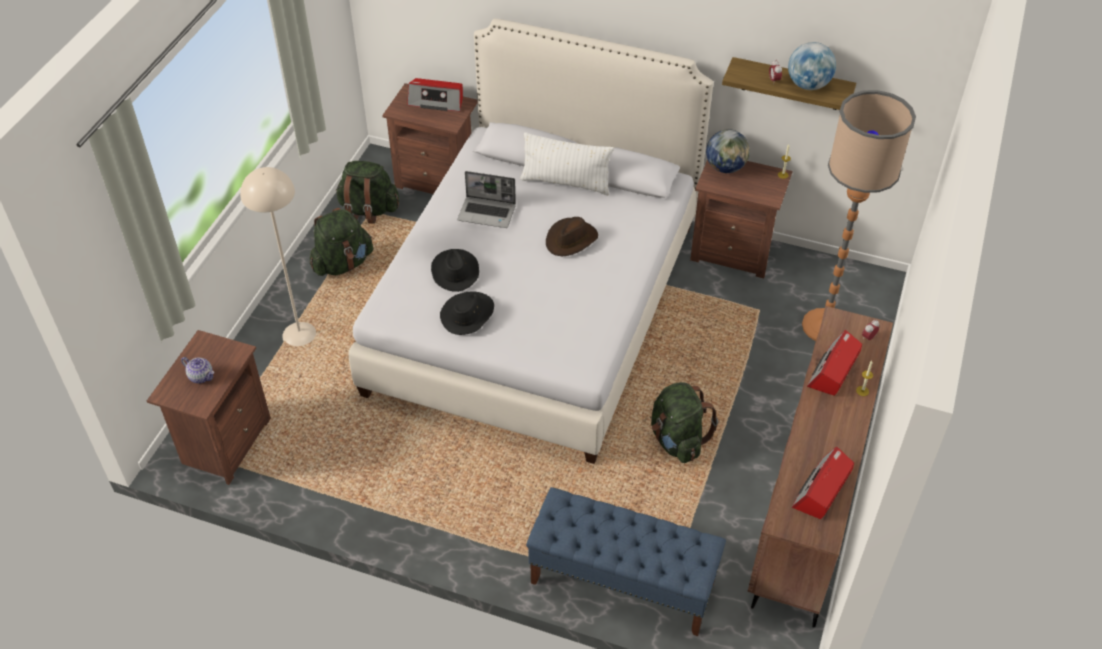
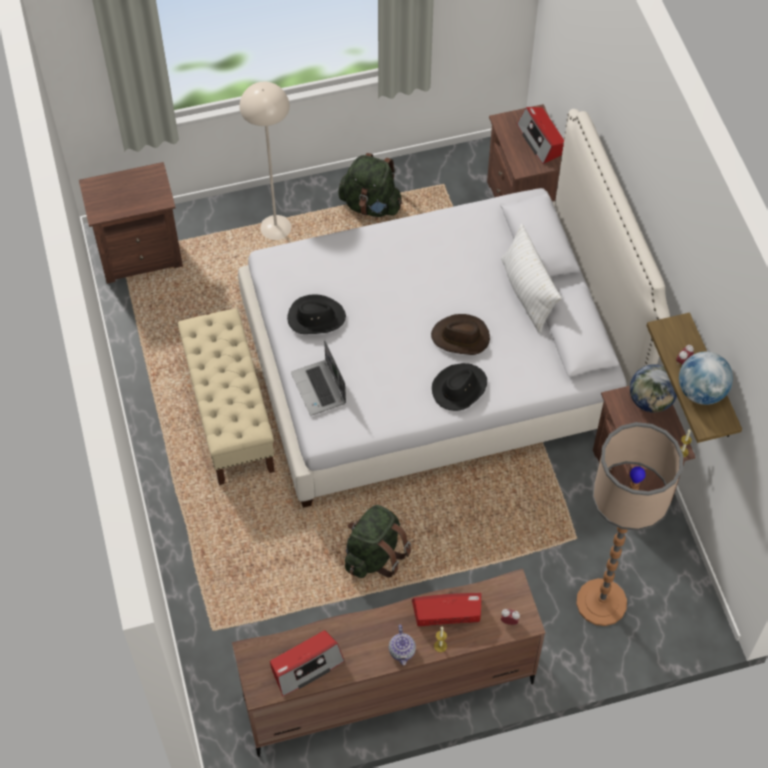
camera: 55 degrees right, 10 degrees up
teapot [181,357,214,383] -> teapot moved to [389,624,416,665]
green backpack [335,161,399,224] -> none
black hat [431,249,479,292] -> black hat moved to [432,363,487,411]
laptop [458,171,516,228] -> laptop moved to [291,341,346,415]
blue bench [526,487,726,636] -> none
radio [791,446,854,519] -> radio turned 150 degrees clockwise [270,630,344,696]
none -> beige bench [178,309,275,485]

